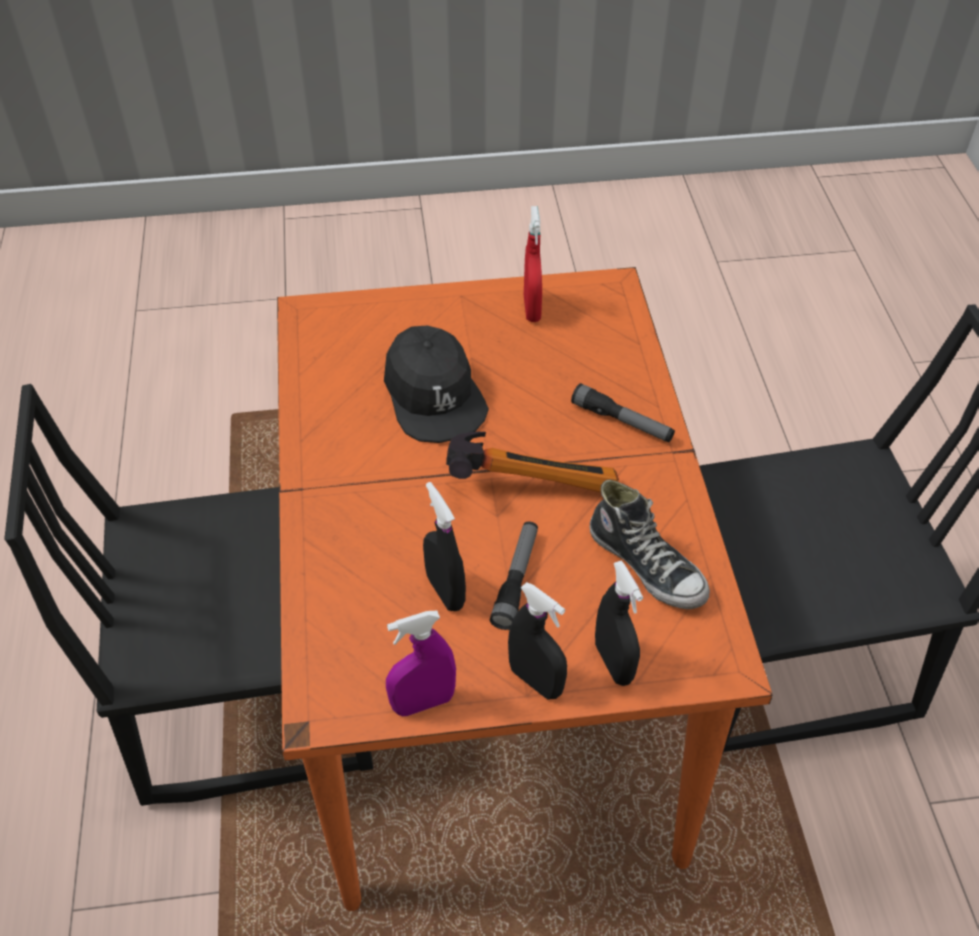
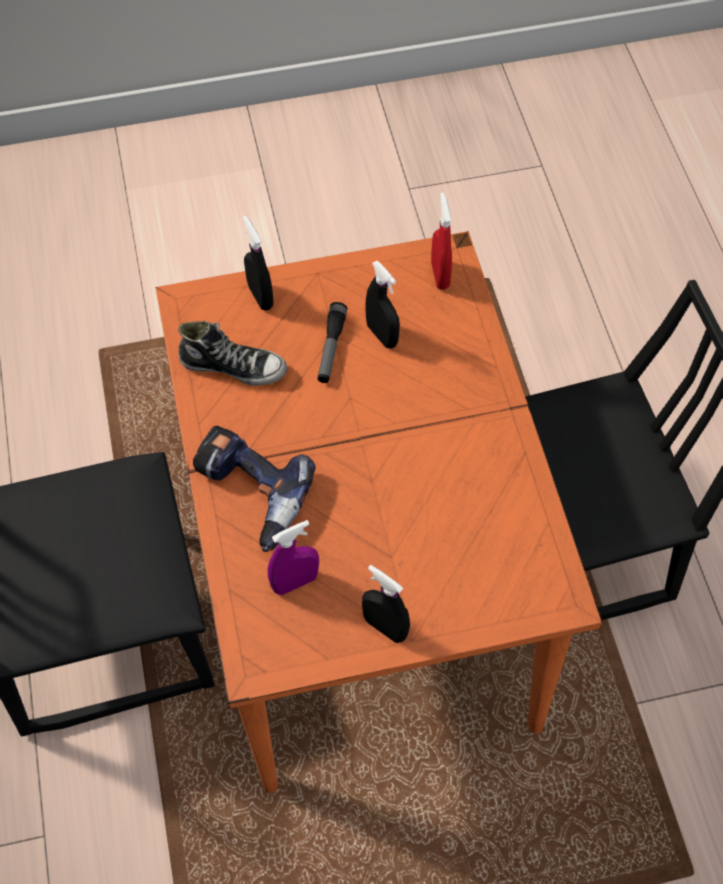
camera: 175 degrees right, 10 degrees up
black cap [384,326,489,443] -> none
purple spray bottle [386,610,456,716] -> purple spray bottle moved to [268,520,319,595]
hammer [446,432,619,492] -> none
black spray bottle [508,582,567,700] -> black spray bottle moved to [362,565,410,643]
red spray bottle [524,206,542,322] -> red spray bottle moved to [431,192,452,290]
flashlight [571,383,675,442] -> power drill [193,426,316,552]
shoe [590,479,710,609] -> shoe turned 150 degrees clockwise [178,321,287,386]

